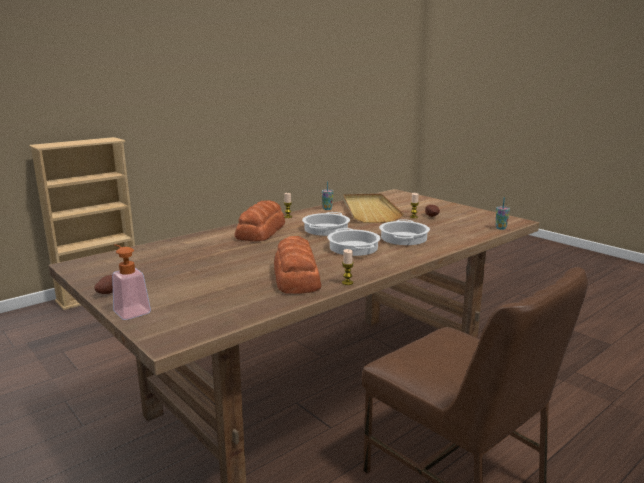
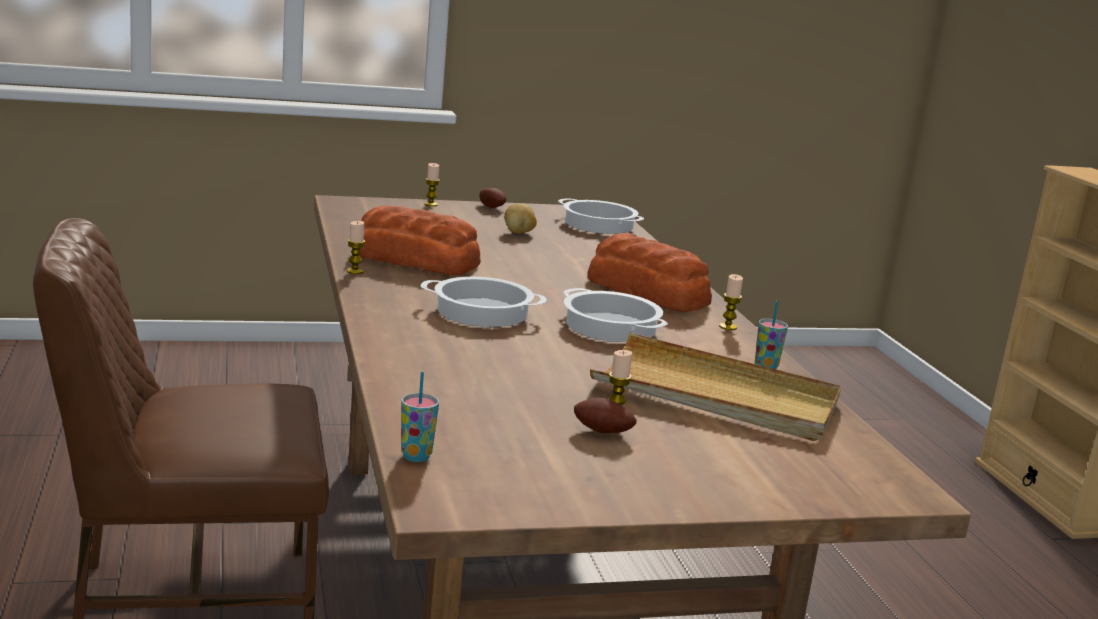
camera: 115 degrees right, 0 degrees up
soap dispenser [112,244,151,320] -> candle [424,163,440,206]
cooking pot [379,219,430,245] -> cooking pot moved to [558,198,644,234]
none -> potato [504,203,537,234]

